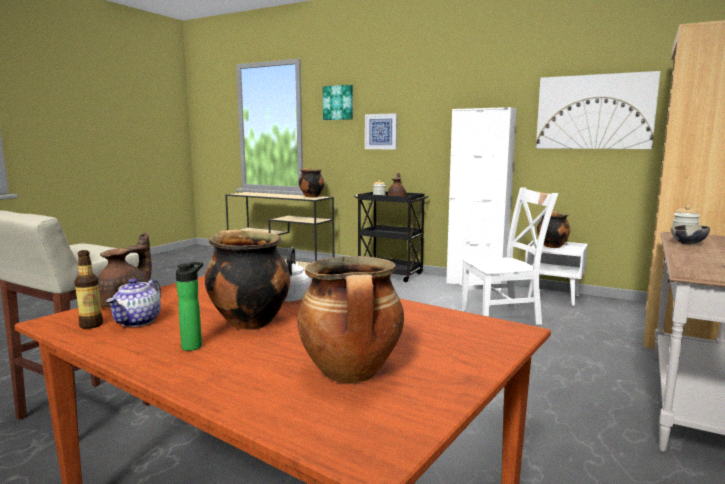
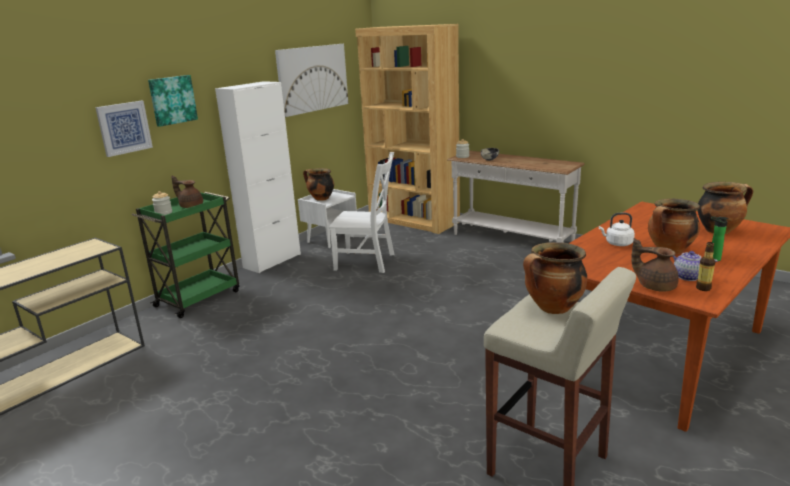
camera: 80 degrees left, 10 degrees up
cooking pot [298,168,324,198] -> cooking pot moved to [523,242,587,314]
picture [323,85,353,120] -> picture moved to [148,75,198,127]
black cart [354,192,429,282] -> green cart [132,191,239,318]
white chair [461,187,559,325] -> white chair turned 105 degrees clockwise [329,152,395,273]

